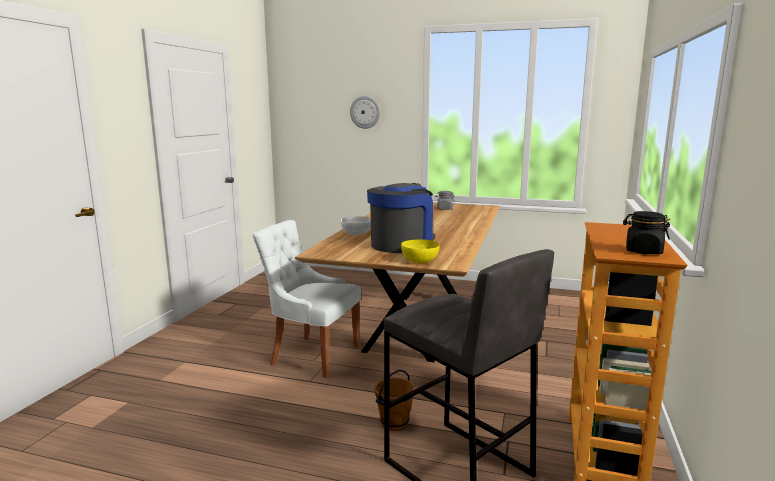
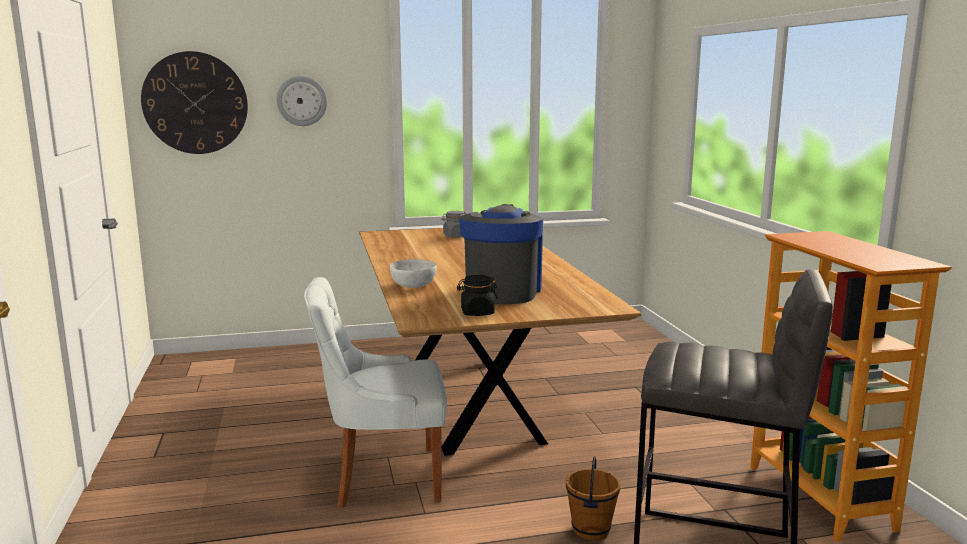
camera: 30 degrees left, 0 degrees up
yellow bowl [401,239,440,263] -> none
black jar [623,211,670,254] -> black jar moved to [457,275,498,316]
none -> wall clock [141,51,248,154]

